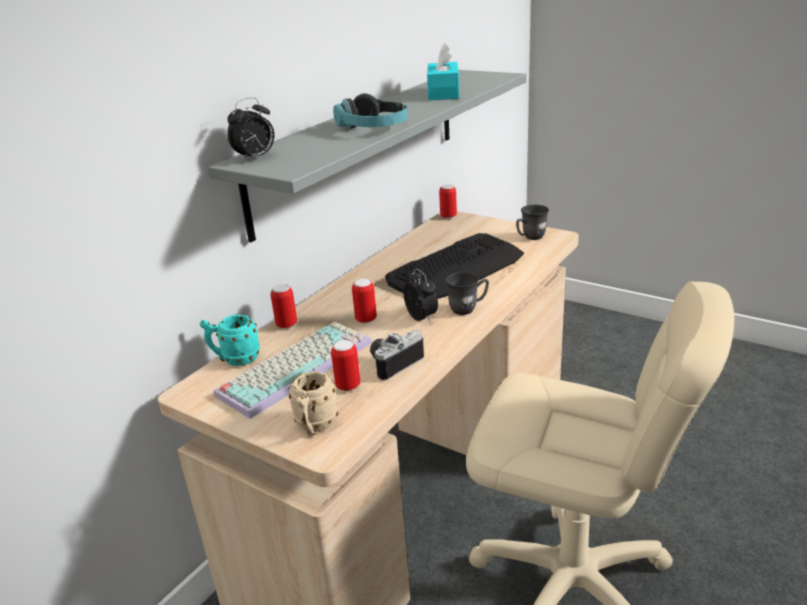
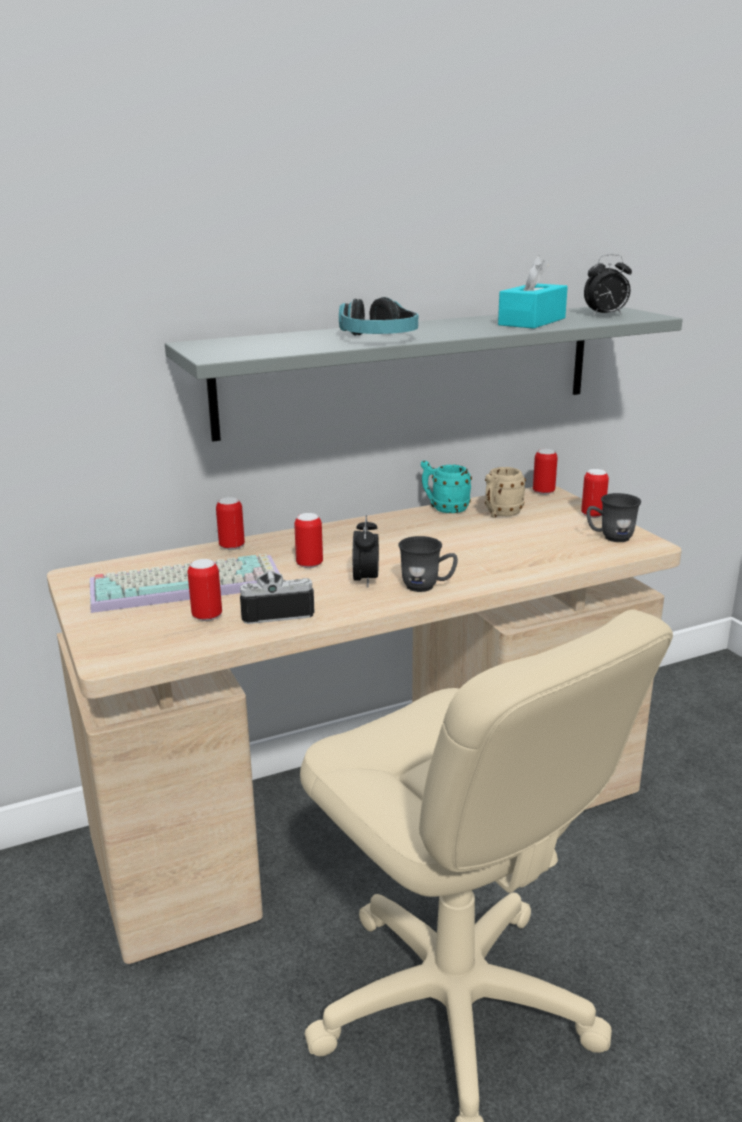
camera: 30 degrees right, 5 degrees down
turquoise mug [200,314,260,366] -> turquoise mug moved to [421,460,472,513]
alarm clock [227,97,274,162] -> alarm clock moved to [584,254,632,316]
beige mug [289,371,338,437] -> beige mug moved to [485,467,526,518]
keyboard [385,233,524,299] -> none
none -> can [581,469,609,518]

